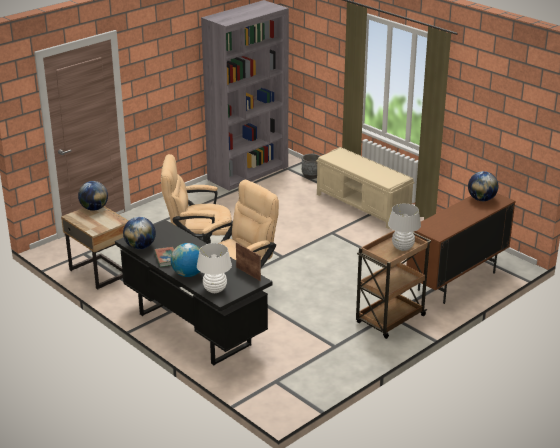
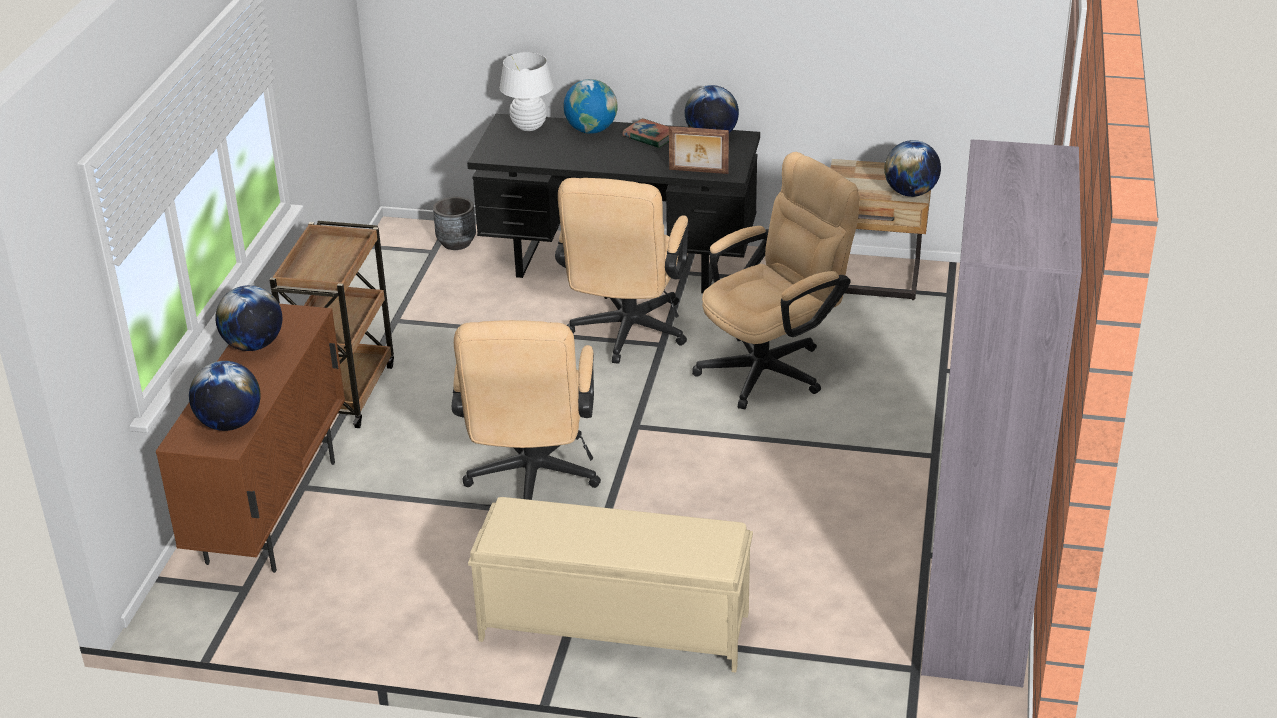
camera: 145 degrees right, 5 degrees up
picture frame [236,242,261,281] -> picture frame moved to [669,126,729,174]
grey planter [302,154,320,179] -> grey planter moved to [433,196,476,250]
white table lamp [388,203,421,251] -> none
none -> globe [215,285,282,351]
none -> beige office chair [452,320,601,500]

